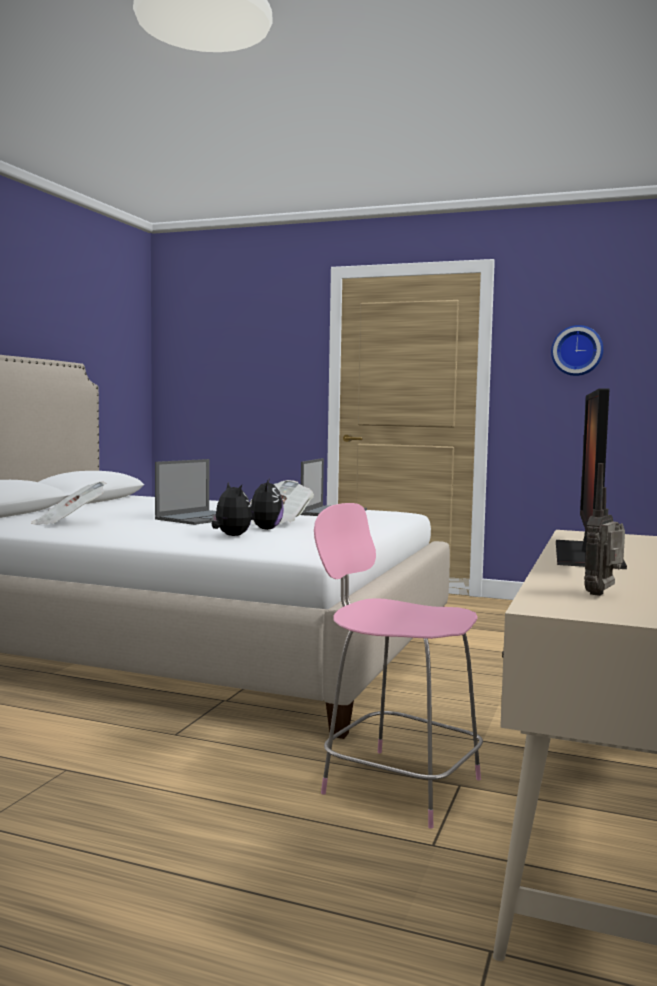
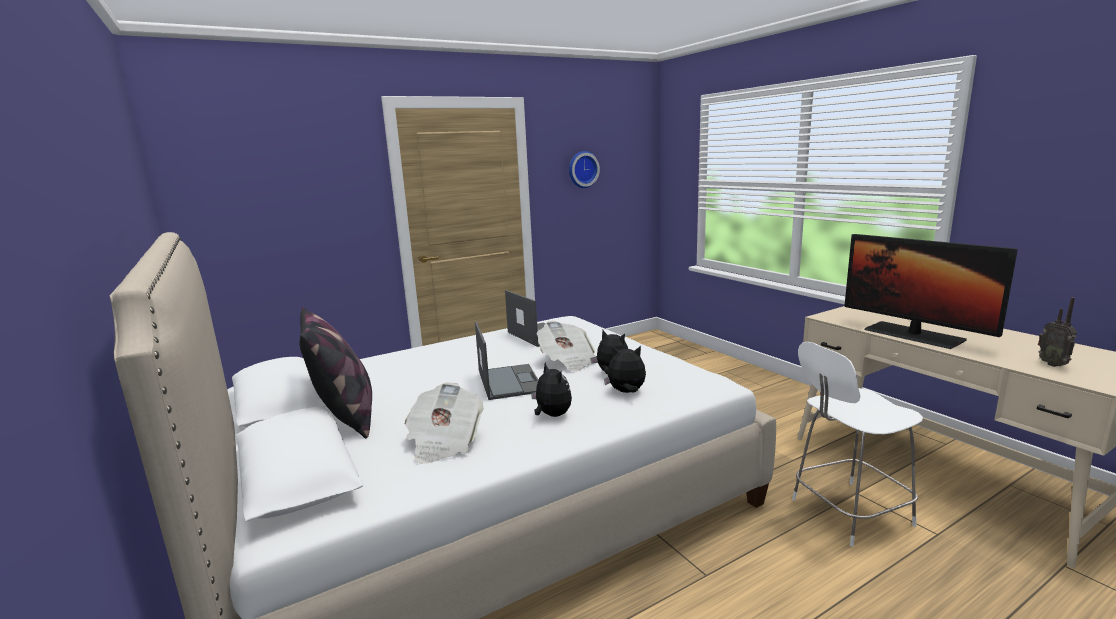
camera: 50 degrees left, 10 degrees up
pink chair [314,503,483,829] -> white chair [792,342,923,547]
none -> pillow [299,307,372,438]
none -> plush toy [531,362,572,417]

